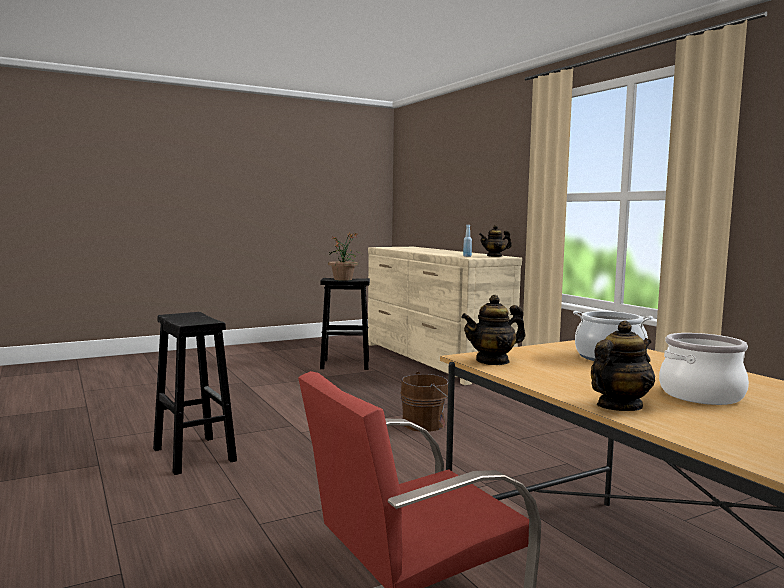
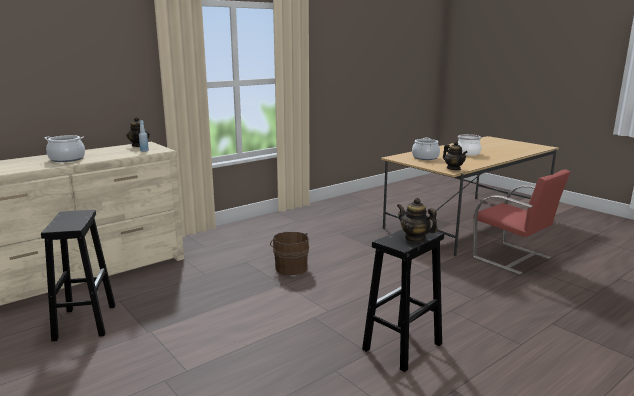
camera: 100 degrees left, 10 degrees up
potted plant [328,232,363,281] -> none
teapot [591,321,655,411] -> teapot moved to [397,198,438,242]
none -> cooking pot [44,135,85,162]

